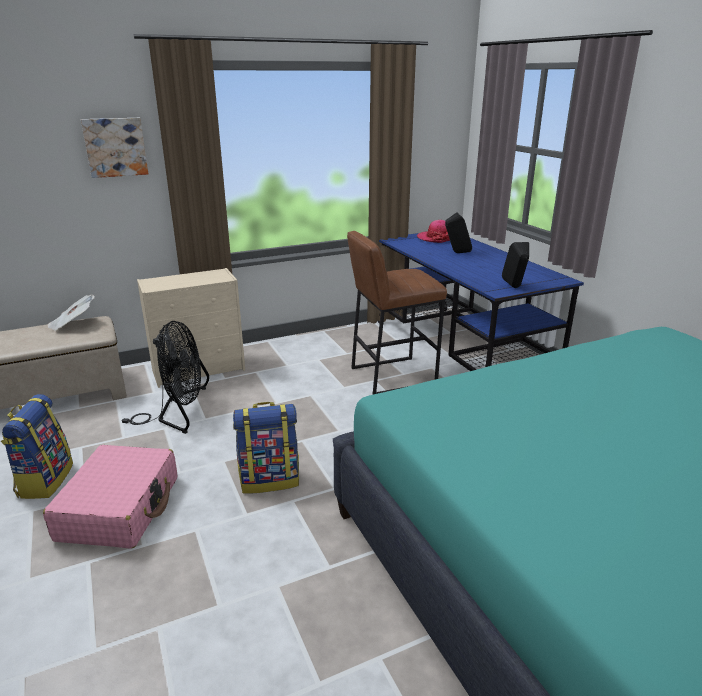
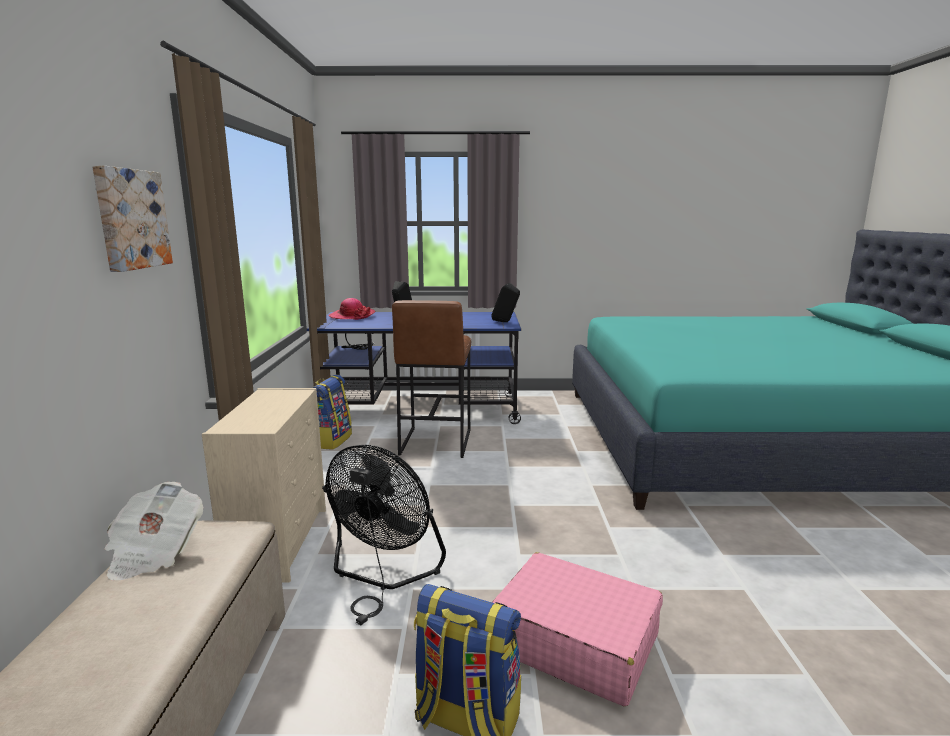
camera: 65 degrees left, 10 degrees down
backpack [233,402,299,494] -> backpack moved to [313,375,352,450]

